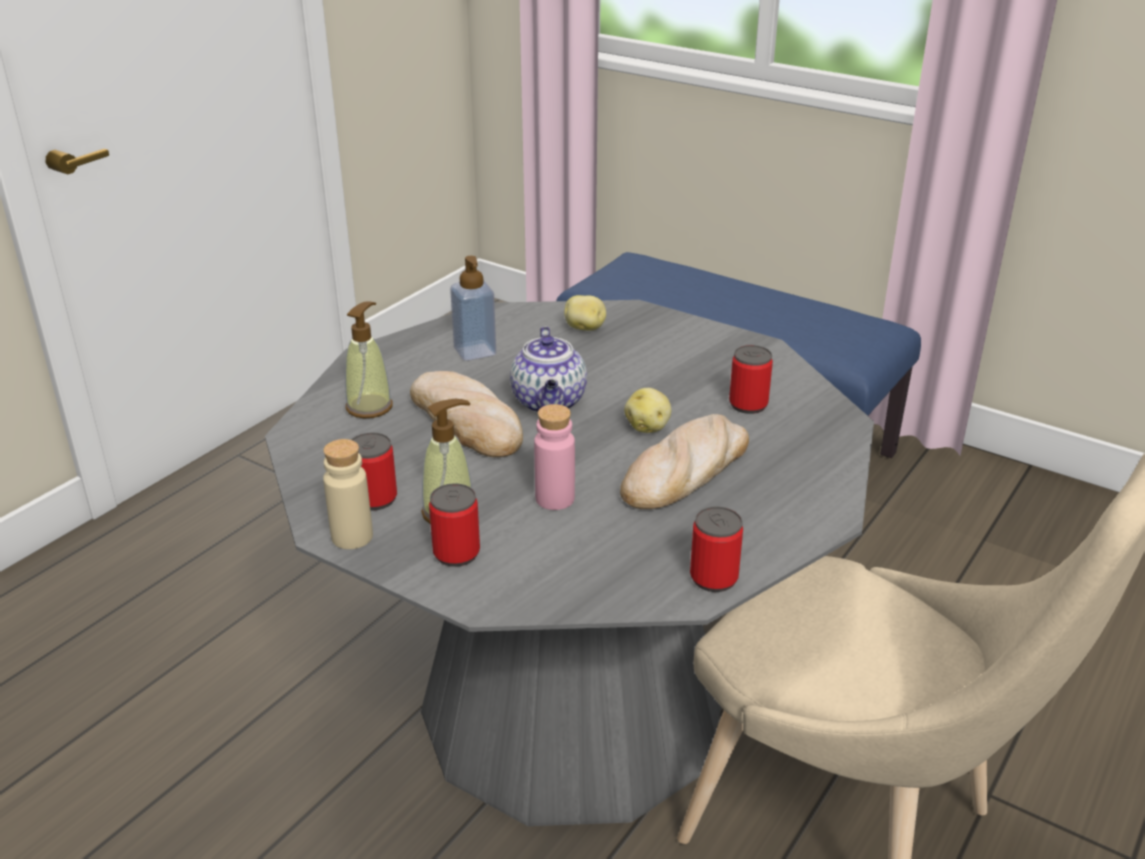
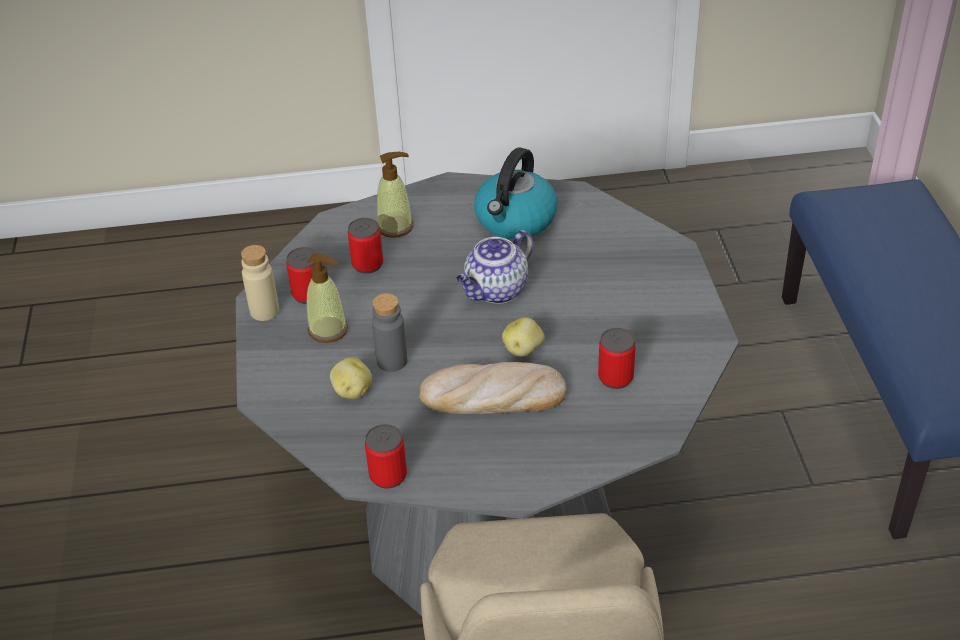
camera: 50 degrees right, 10 degrees up
bread [410,371,523,457] -> none
can [429,483,480,567] -> can moved to [348,218,383,274]
soap dispenser [450,256,496,361] -> kettle [474,147,558,239]
pink bottle [534,404,575,510] -> grey bottle [372,293,407,372]
potato [564,295,606,331] -> potato moved to [330,357,372,399]

